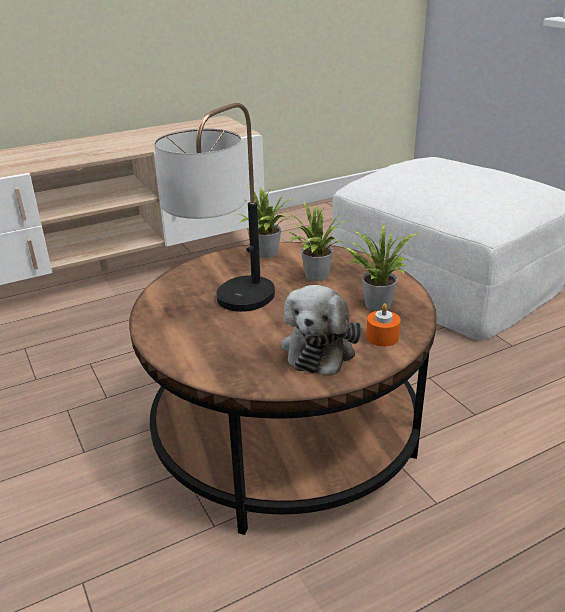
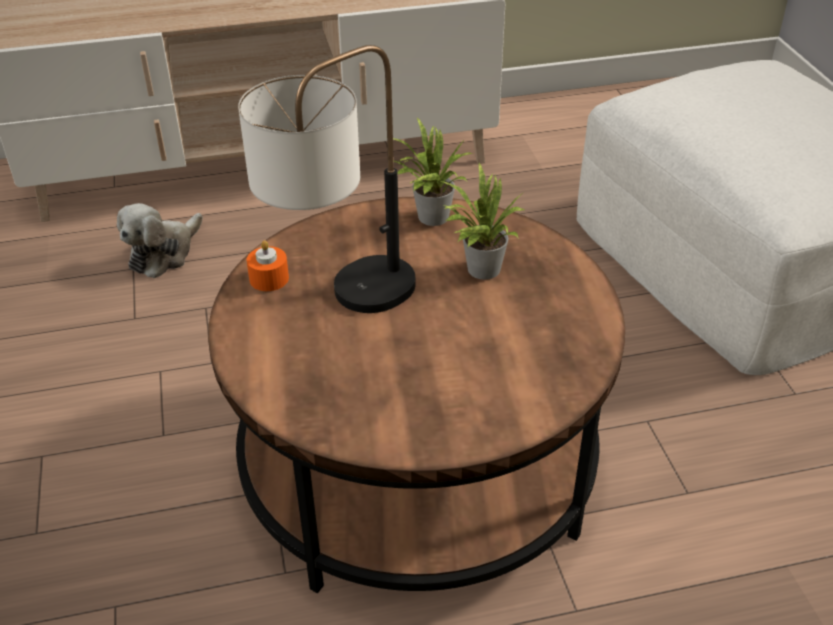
camera: 15 degrees right, 10 degrees up
plush toy [281,285,361,375] -> plush toy moved to [117,203,203,278]
potted plant [344,224,419,311] -> none
orange candle [366,303,401,346] -> orange candle moved to [246,240,289,291]

